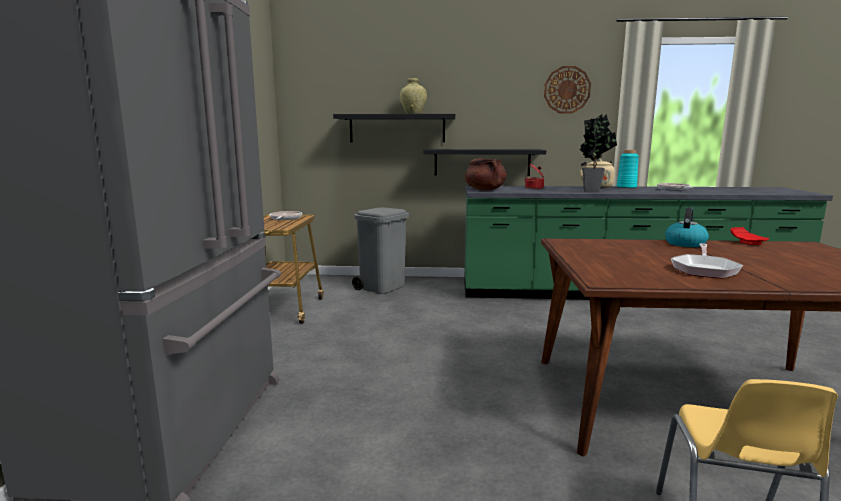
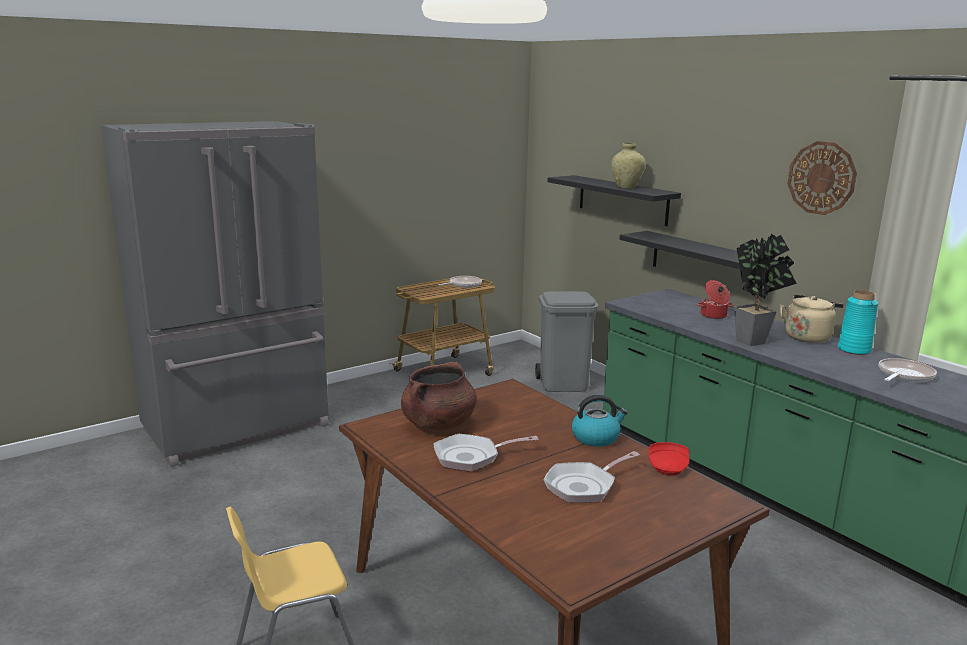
camera: 50 degrees right, 5 degrees up
brown cooking pot [465,159,507,190] -> brown cooking pot moved to [401,362,477,430]
none -> frying pan [544,451,640,503]

